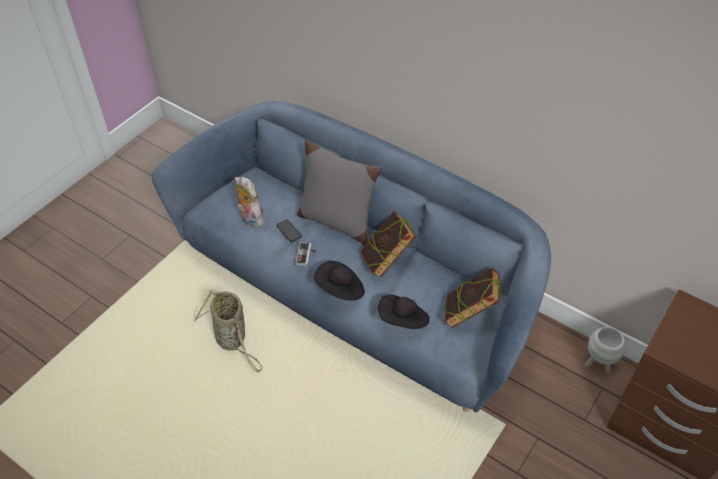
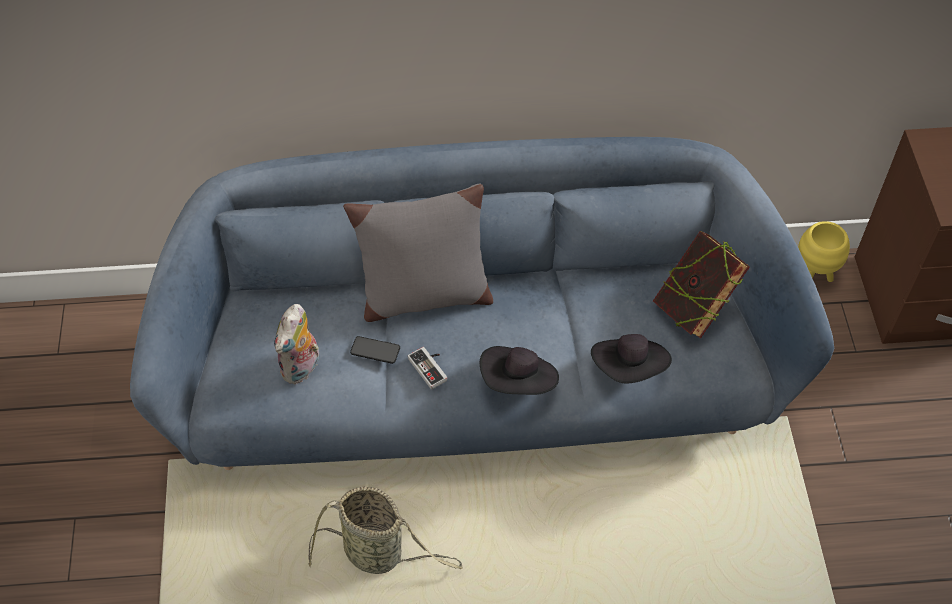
camera: 40 degrees left, 5 degrees up
plush toy [235,177,264,227] -> plush toy turned 75 degrees counterclockwise [274,304,319,384]
book [360,211,416,278] -> none
white planter [585,326,626,374] -> yellow planter [798,221,850,282]

